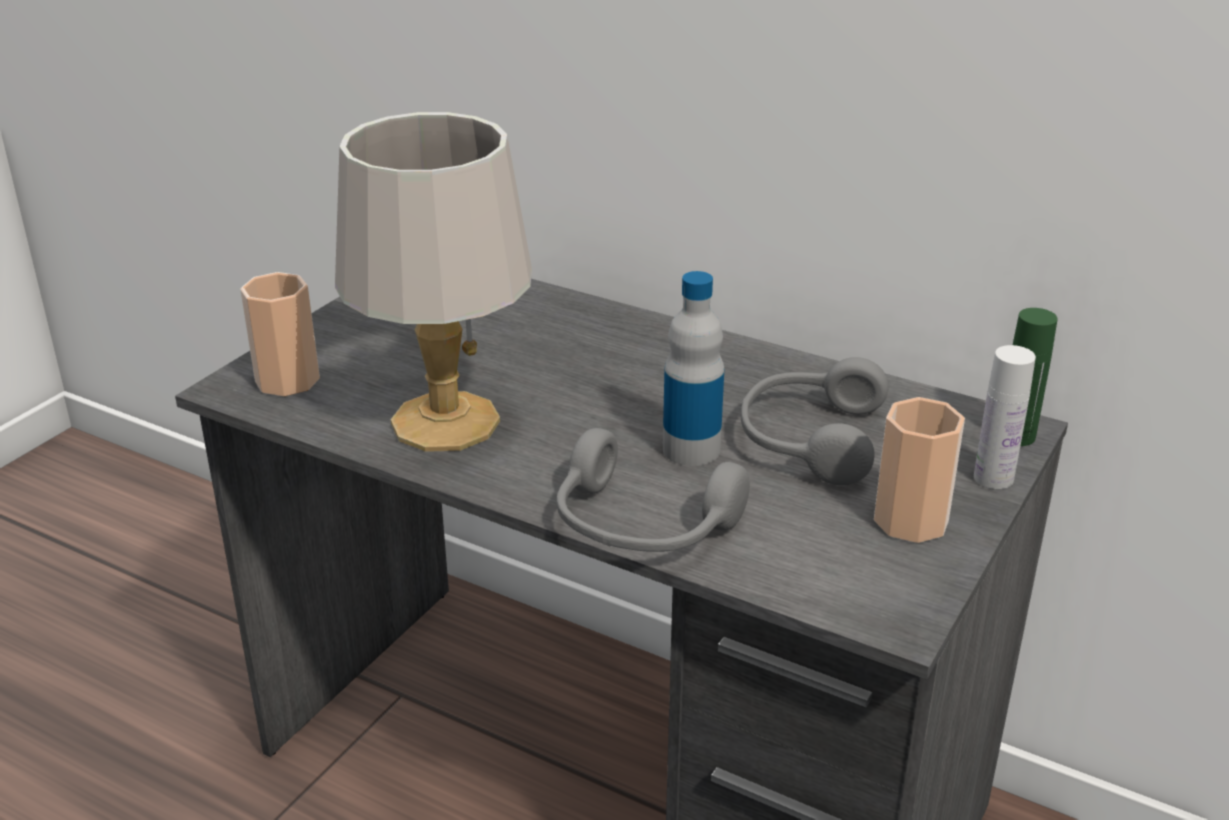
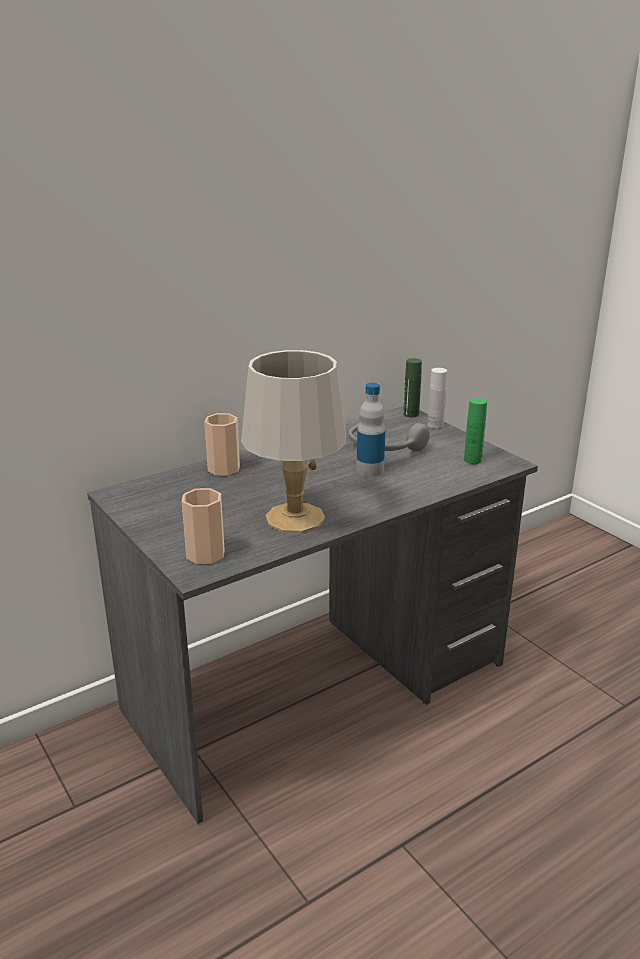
camera: 65 degrees left, 5 degrees down
grey headphones [556,428,750,552] -> none
cup [874,397,965,543] -> cup moved to [204,413,240,476]
none -> green bottle [464,398,487,464]

